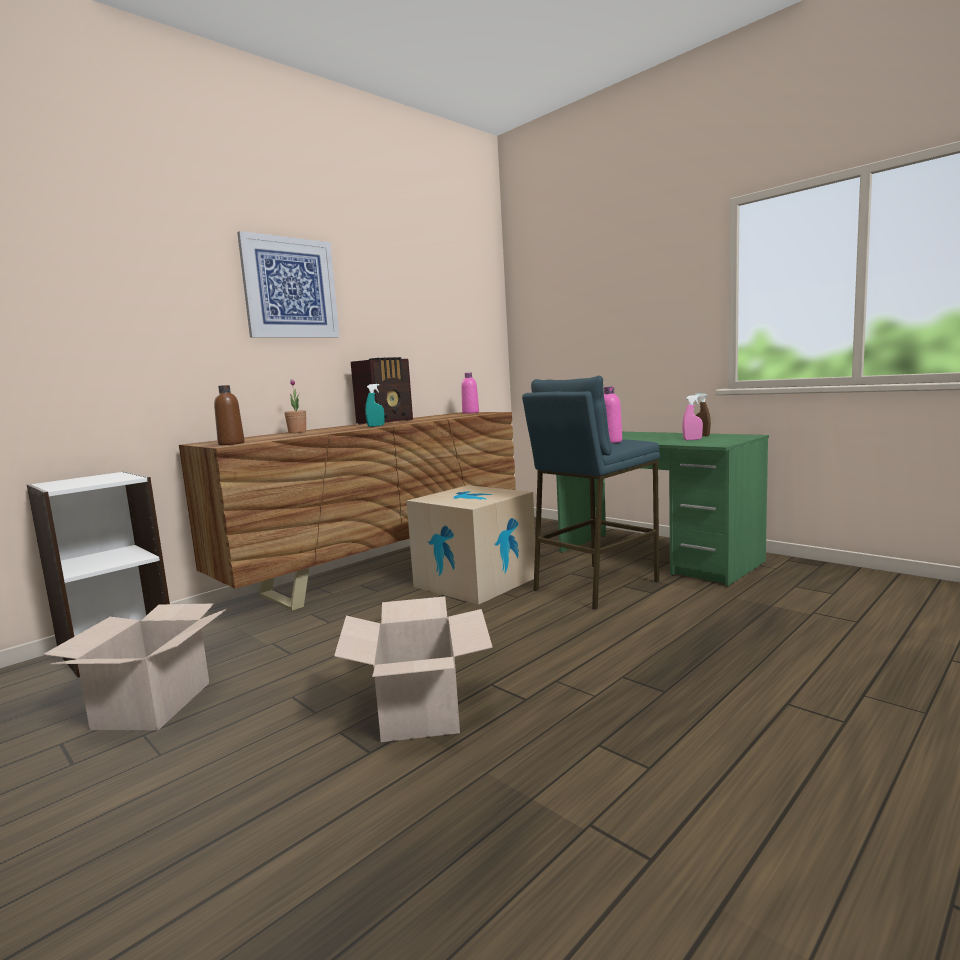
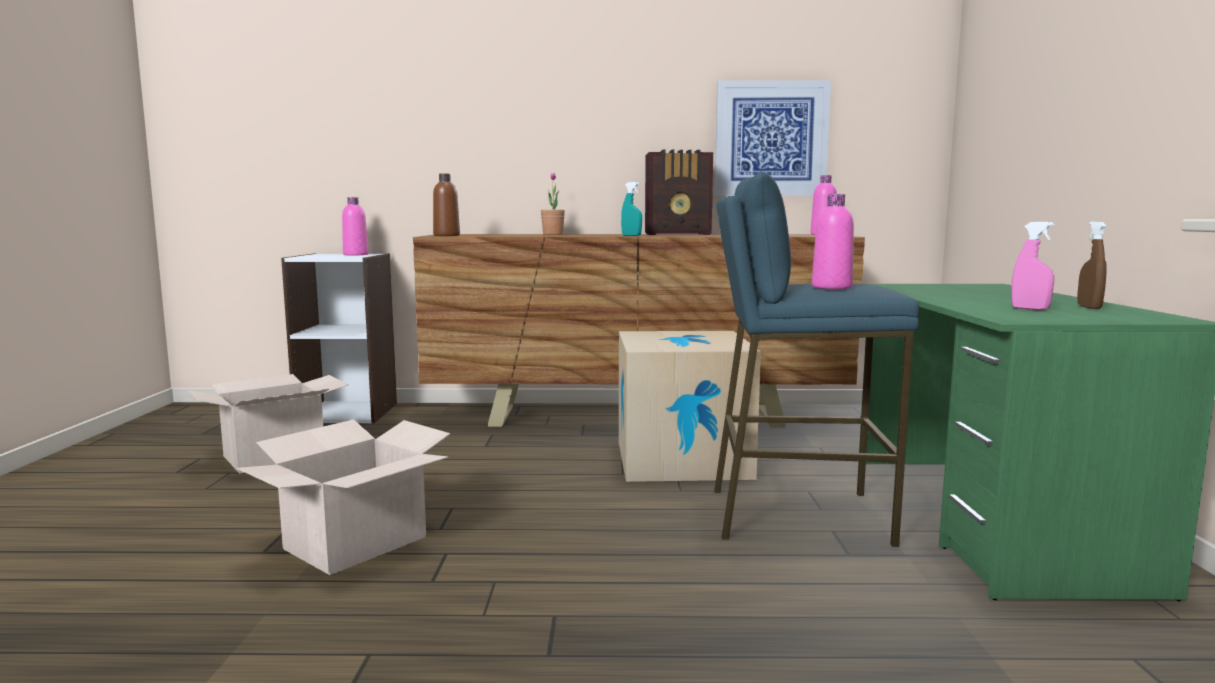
camera: 45 degrees right, 0 degrees up
picture [237,231,339,338] -> picture moved to [715,80,831,196]
none -> pink bottle [342,197,369,255]

